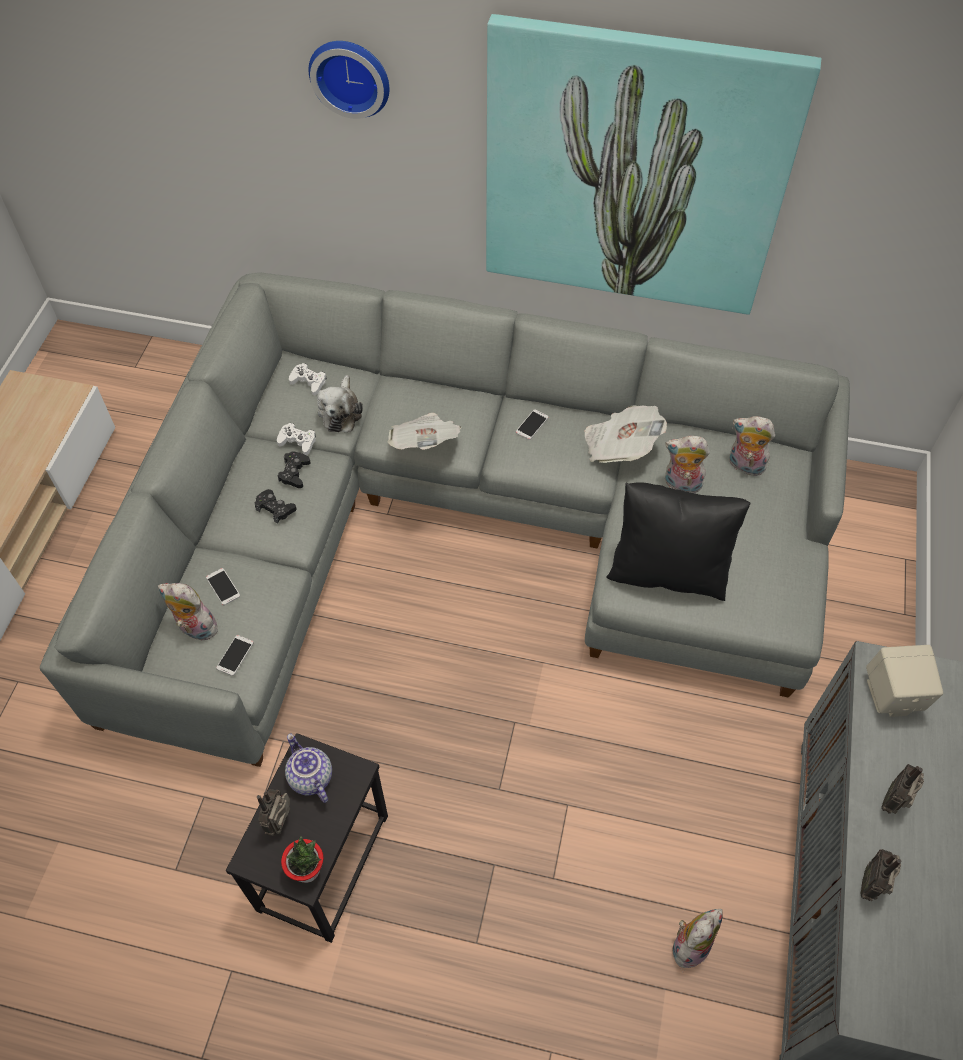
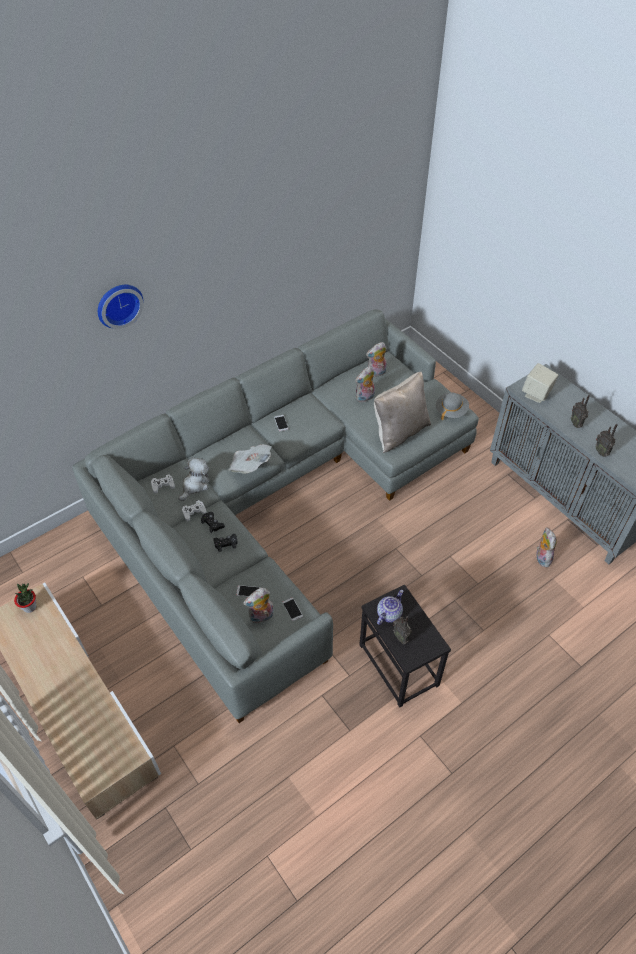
camera: 50 degrees left, 5 degrees down
potted plant [281,836,323,883] -> potted plant moved to [14,583,36,613]
teapot [285,733,332,803] -> teapot turned 120 degrees clockwise [377,590,403,625]
plush toy [317,375,363,433] -> plush toy turned 105 degrees counterclockwise [178,457,209,501]
picture [486,14,822,315] -> none
newspaper [584,405,667,463] -> none
black pillow [606,482,751,601] -> beige pillow [374,372,431,453]
none -> grey hat [436,392,469,421]

